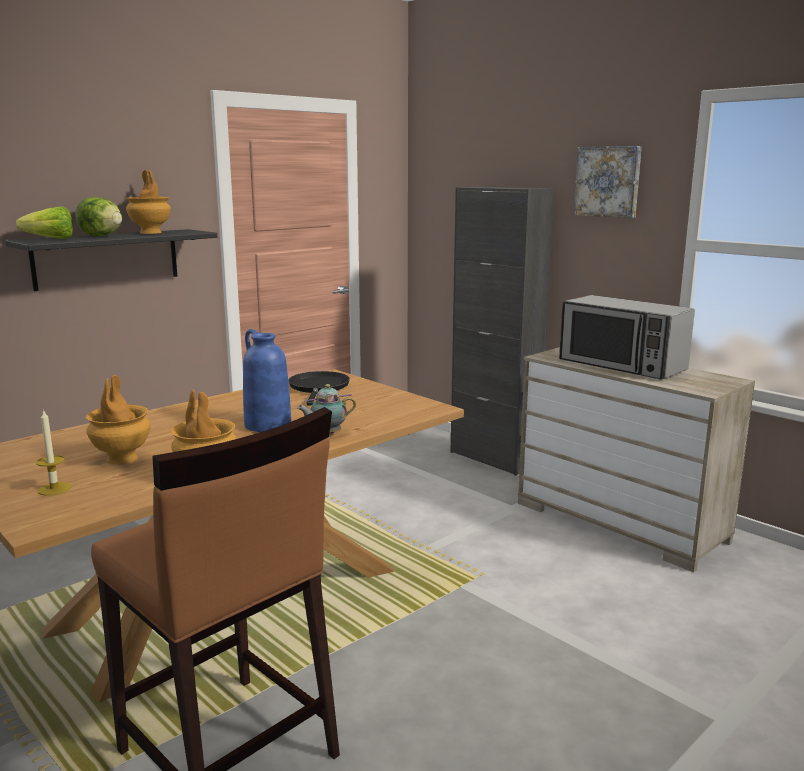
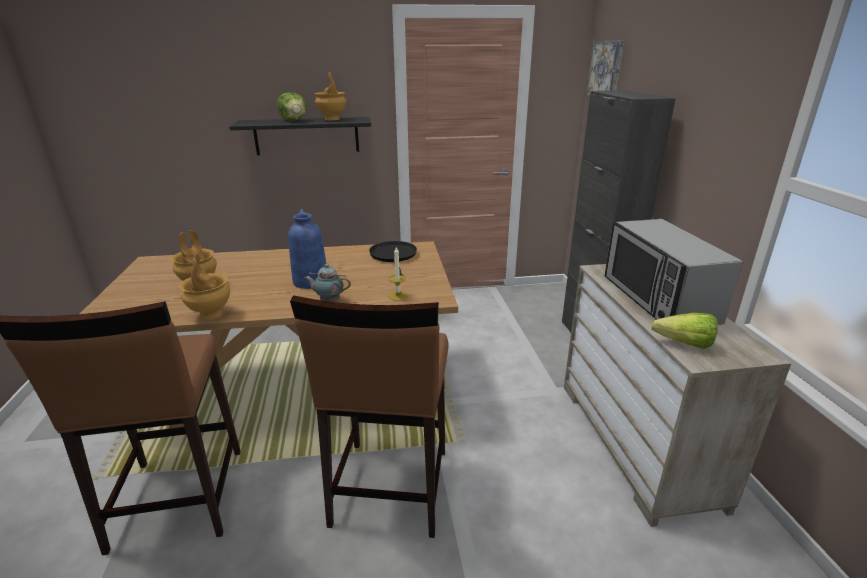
camera: 35 degrees right, 10 degrees up
lettuce [16,207,73,239] -> lettuce moved to [651,313,718,349]
candle [36,409,71,496] -> candle moved to [388,247,408,301]
black frying pan [288,371,350,405] -> black frying pan turned 45 degrees counterclockwise [369,241,417,275]
picture [574,146,642,218] -> picture moved to [587,41,624,96]
none -> brown stool [290,295,449,538]

